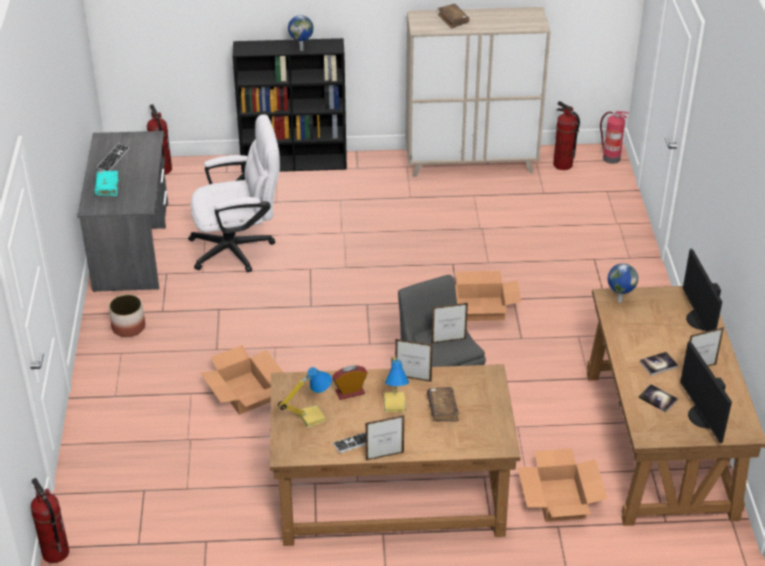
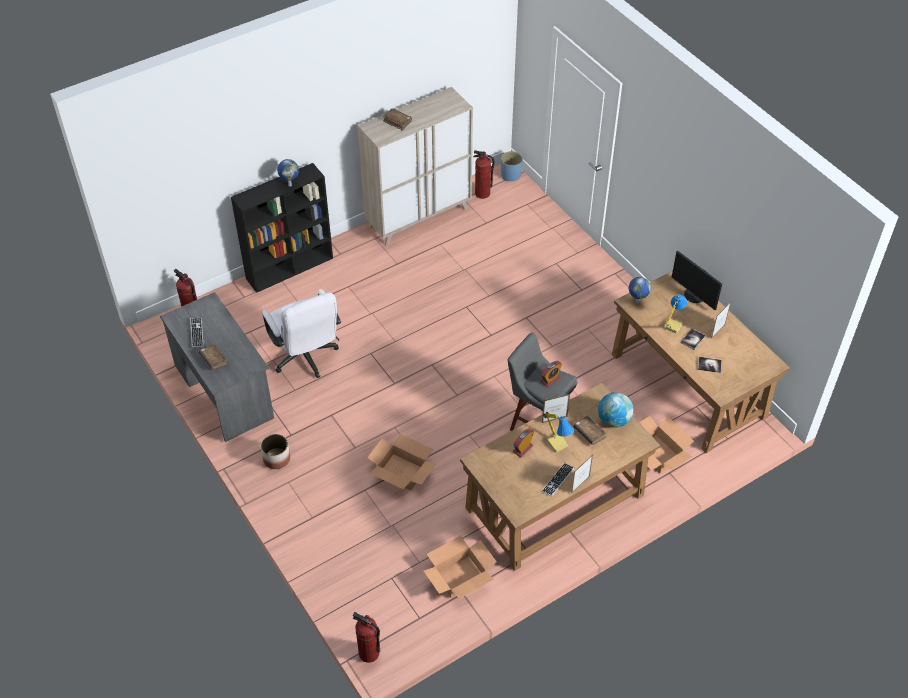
camera: 30 degrees left, 10 degrees up
turquoise book [94,171,119,196] -> brown book [199,343,228,370]
white office chair [188,114,280,272] -> white office chair turned 105 degrees clockwise [263,289,341,378]
table lamp [278,367,332,428] -> table lamp moved to [663,294,687,334]
picture frame [431,303,468,344] -> alarm clock [540,361,562,387]
cardboard box [455,271,521,321] -> cardboard box moved to [424,536,497,599]
fire extinguisher [600,111,629,164] -> blue planter [501,151,523,181]
monitor [680,341,732,443] -> none
none -> globe [598,392,634,427]

